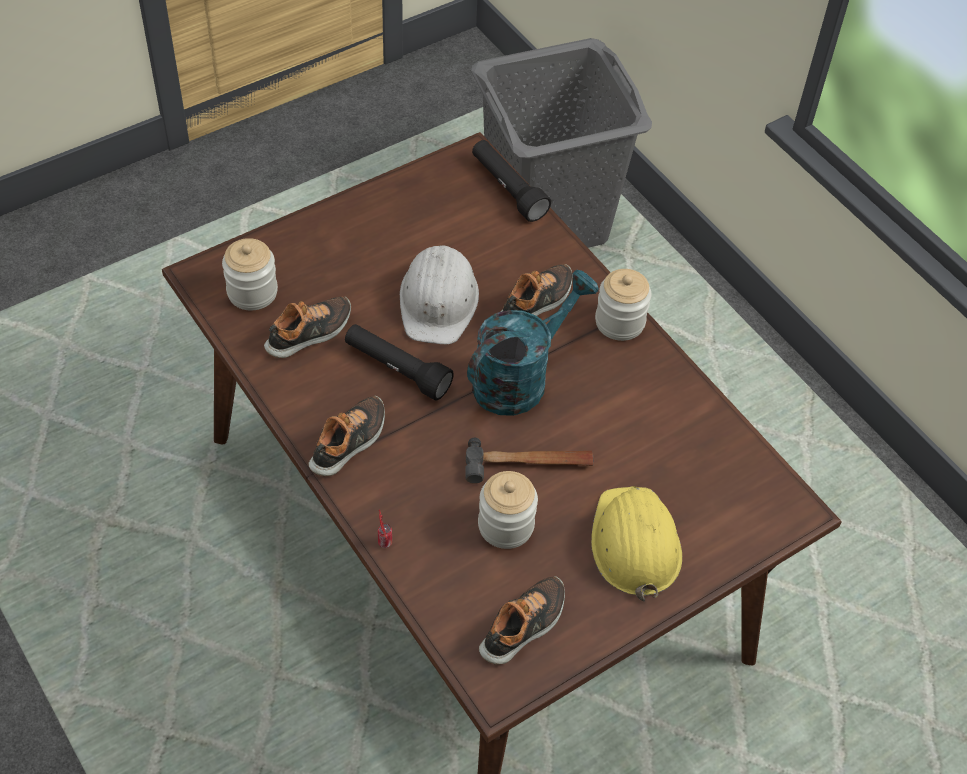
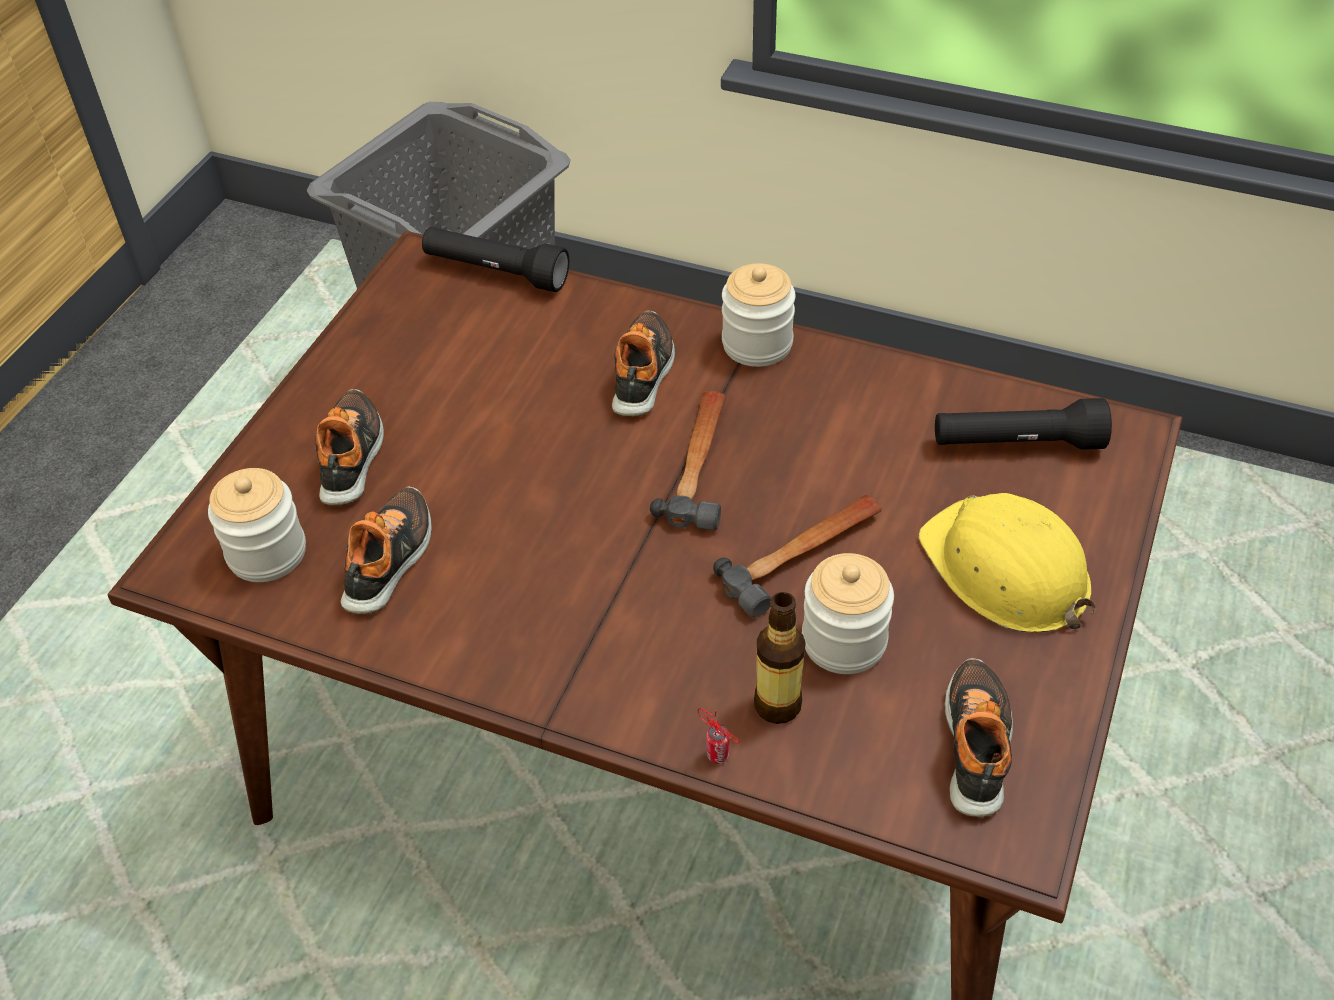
camera: 30 degrees left, 5 degrees down
shoe [309,396,385,476] -> shoe moved to [315,389,384,506]
black flashlight [345,324,454,401] -> black flashlight moved to [935,398,1112,450]
white hard hat [400,245,479,344] -> none
turquoise watering can [467,270,599,416] -> hammer [650,391,726,530]
none -> bottle [754,592,806,724]

